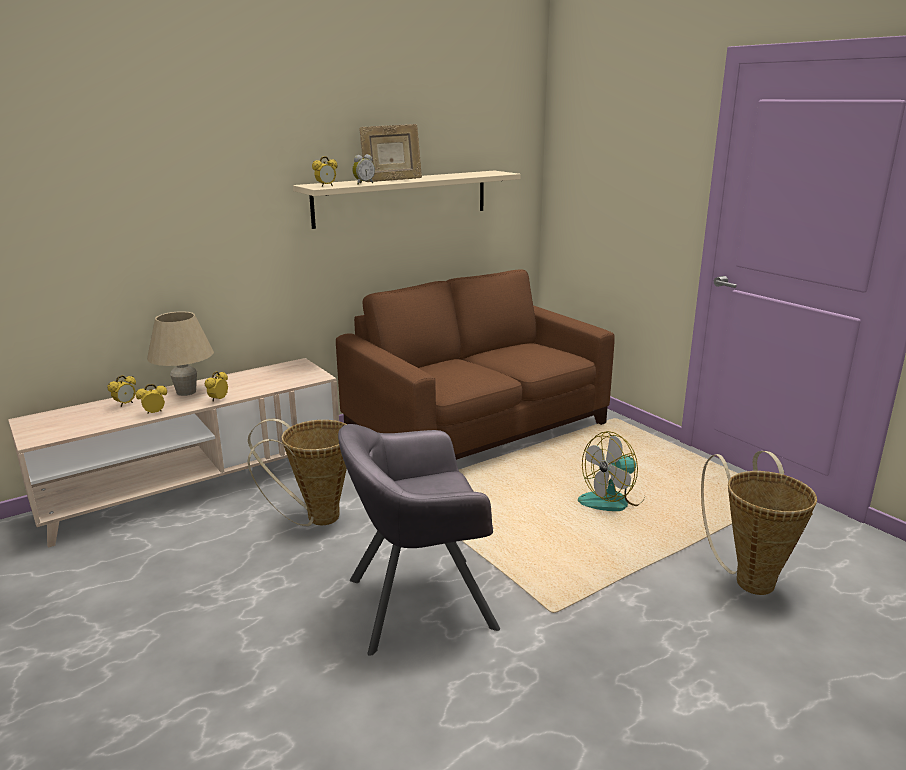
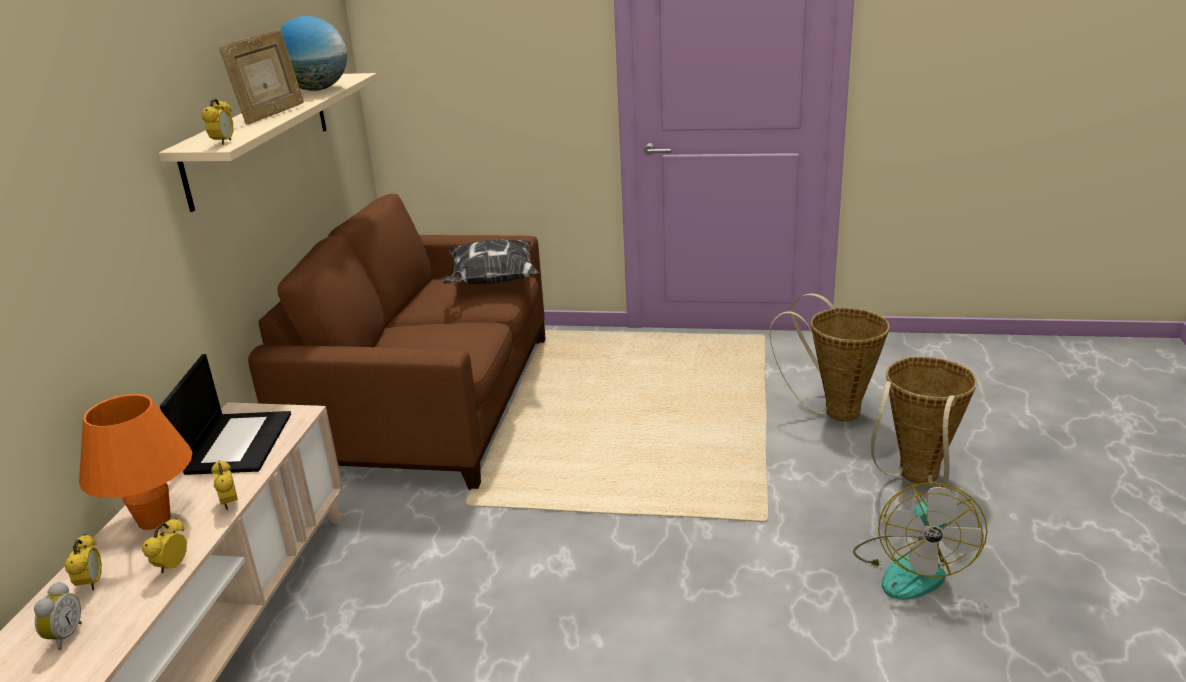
camera: 45 degrees left, 5 degrees up
beige table lamp [147,311,214,396] -> orange table lamp [79,394,193,530]
basket [248,418,347,526] -> basket moved to [871,357,977,488]
grey armchair [338,424,500,656] -> none
alarm clock [352,154,375,184] -> alarm clock moved to [34,582,82,650]
fan [578,431,645,511] -> fan moved to [853,482,988,600]
none -> laptop [160,354,291,475]
none -> globe [280,16,347,91]
none -> pillow [442,239,539,284]

